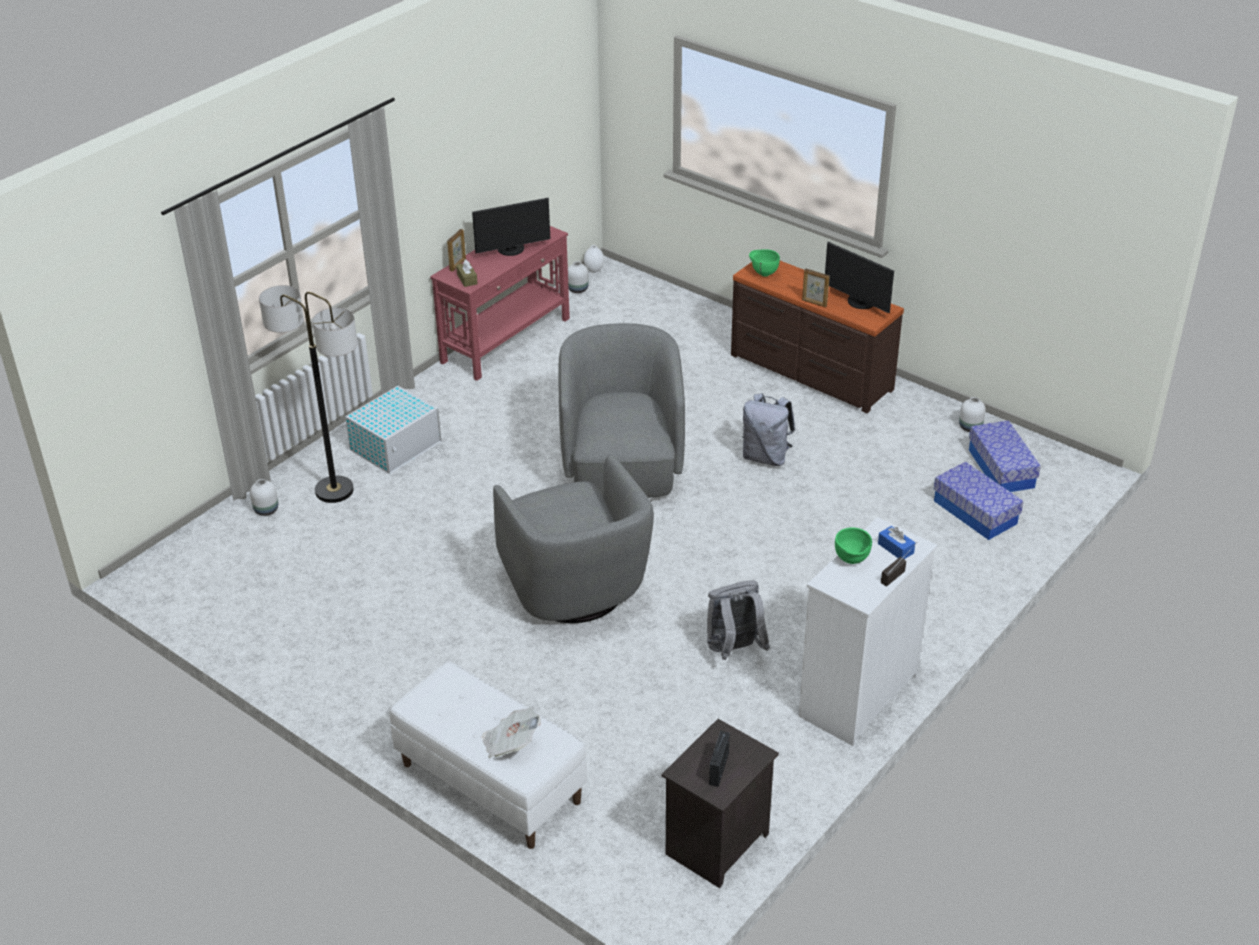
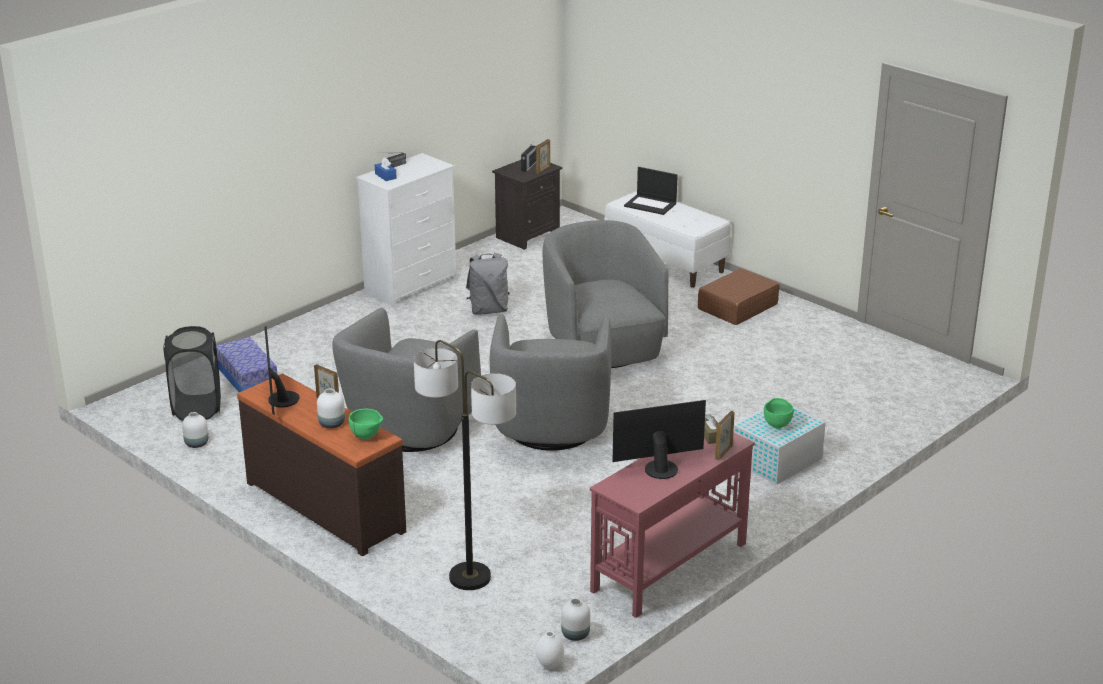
camera: 175 degrees left, 10 degrees down
white vase [250,479,278,516] -> white vase moved to [317,388,345,428]
floor lamp [259,285,358,503] -> floor lamp moved to [414,340,516,590]
newspaper [482,707,541,758] -> laptop [624,167,678,215]
grey backpack [742,393,795,466] -> grey armchair [332,308,481,452]
monitor [825,242,894,313] -> monitor turned 150 degrees counterclockwise [264,326,300,415]
green bowl [835,528,872,564] -> green bowl moved to [764,398,794,429]
storage box [969,420,1041,492] -> black laundry basket [164,326,221,421]
none -> picture frame [536,139,550,174]
none -> brown suitcase [698,268,779,325]

